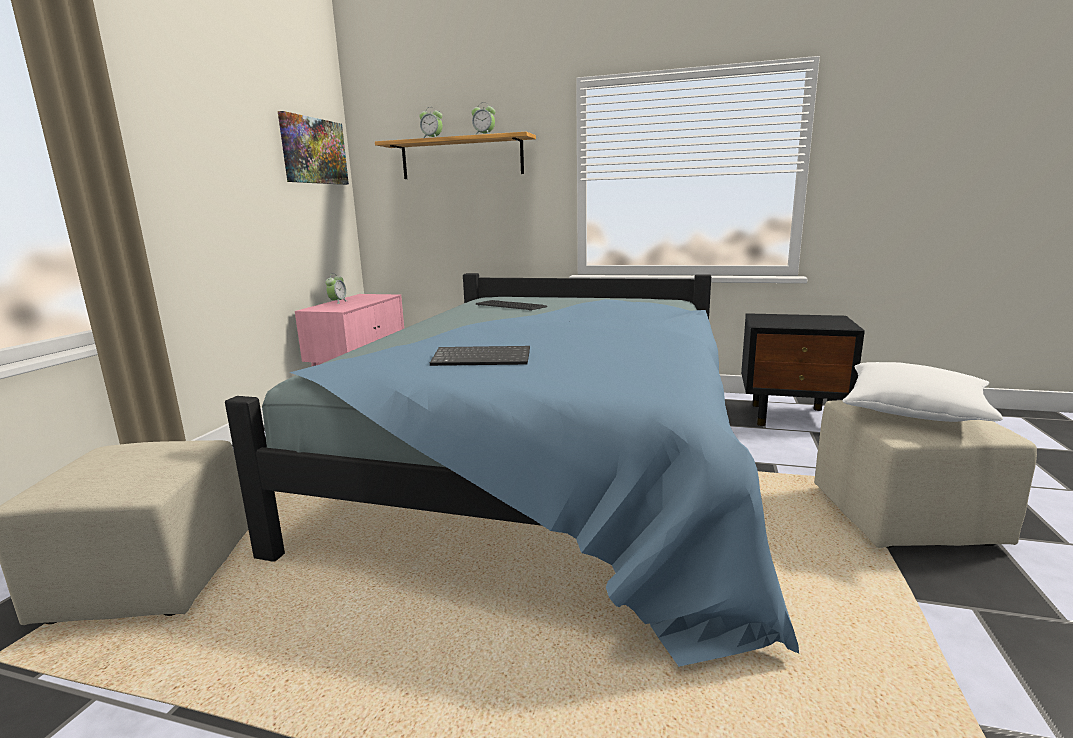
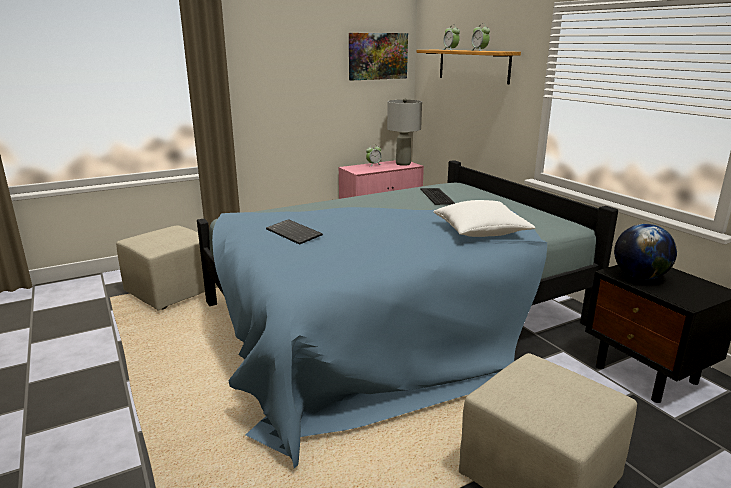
camera: 45 degrees right, 5 degrees up
white pillow [842,362,1003,422] -> white pillow moved to [433,200,536,237]
none -> grey table lamp [387,99,422,166]
none -> globe [614,224,677,280]

